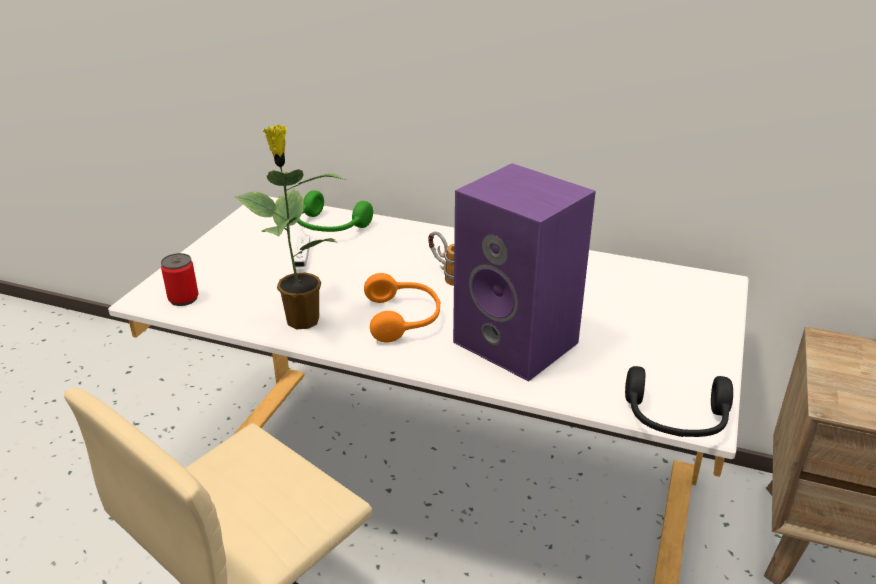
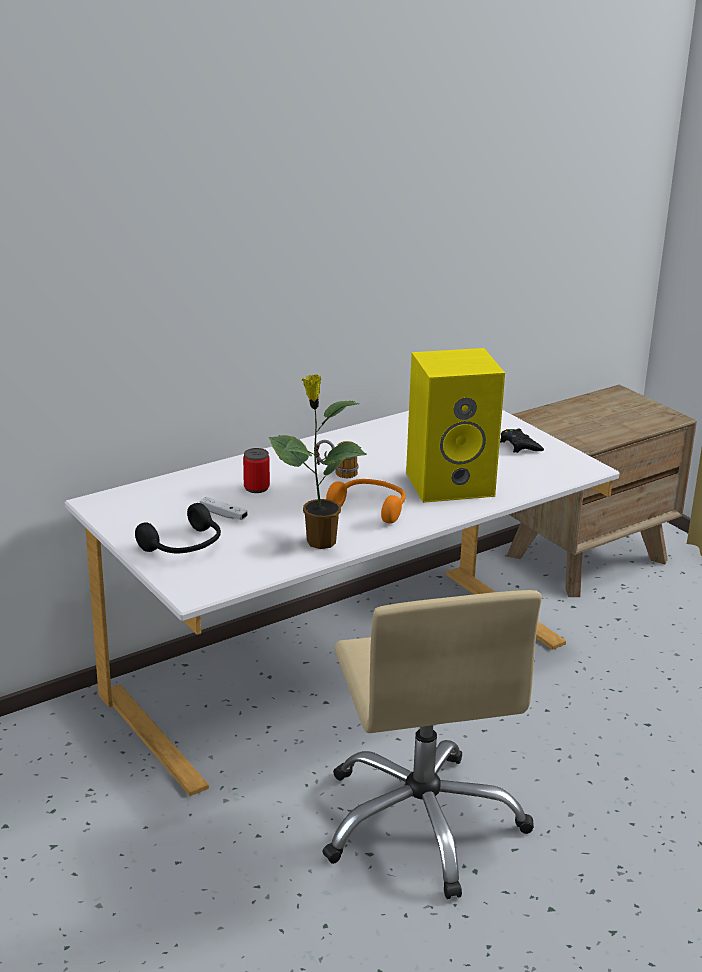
camera: 55 degrees left, 5 degrees down
can [161,253,198,306] -> can moved to [243,448,270,493]
green headphones [297,191,373,232] -> none
purple speaker [453,163,596,382] -> yellow speaker [406,348,505,503]
black headphones [625,366,733,437] -> black headphones moved to [135,503,221,553]
none -> black game controller [500,429,544,453]

